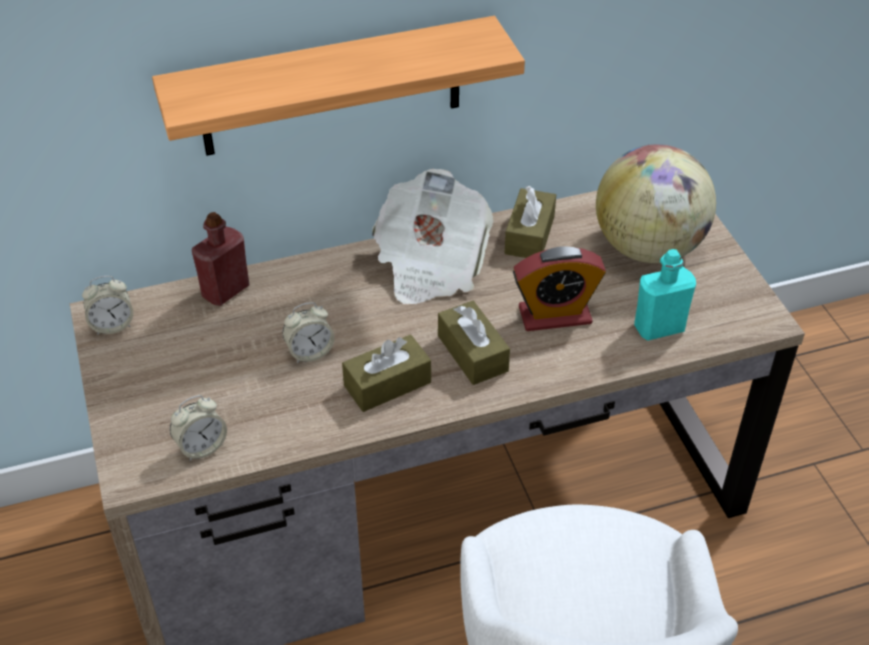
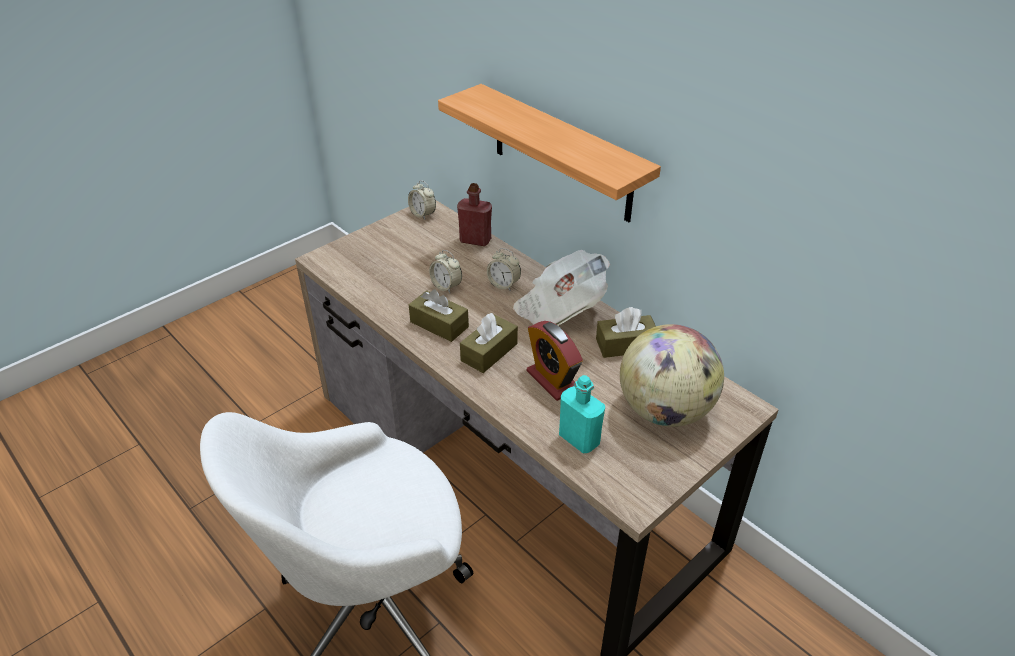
camera: 65 degrees right, 5 degrees down
alarm clock [170,395,227,461] -> alarm clock moved to [487,248,521,291]

